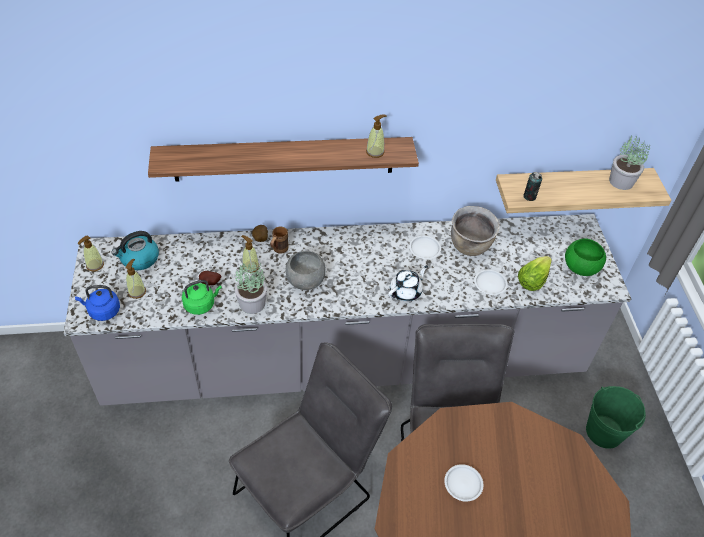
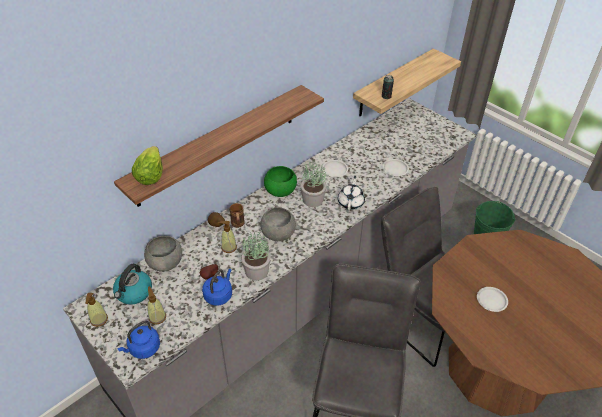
camera: 35 degrees left, 5 degrees down
green kettle [182,280,222,315] -> blue kettle [202,269,232,306]
soap dispenser [366,115,387,158] -> none
brown cooking pot [451,206,499,256] -> none
lettuce [518,256,552,291] -> lettuce moved to [132,146,163,185]
green bowl [565,238,606,276] -> green bowl moved to [264,166,297,197]
potted plant [609,136,650,190] -> potted plant moved to [301,163,327,207]
none -> grey bowl [144,236,182,272]

